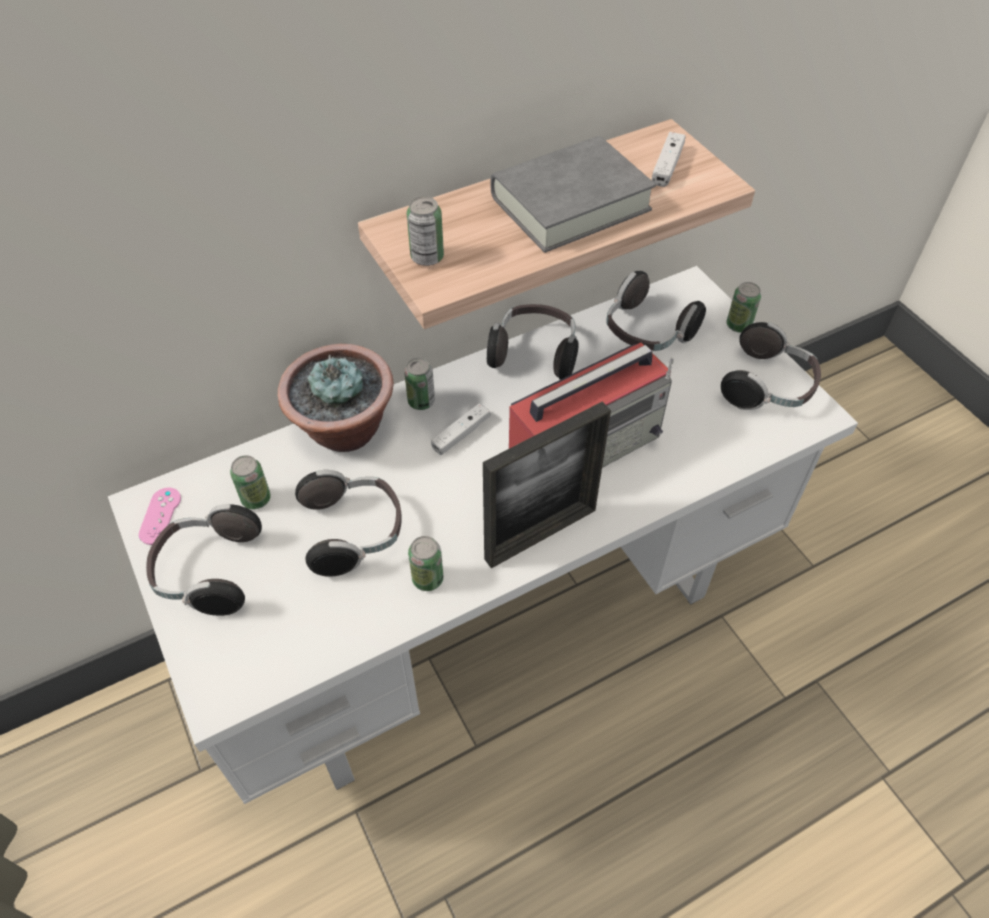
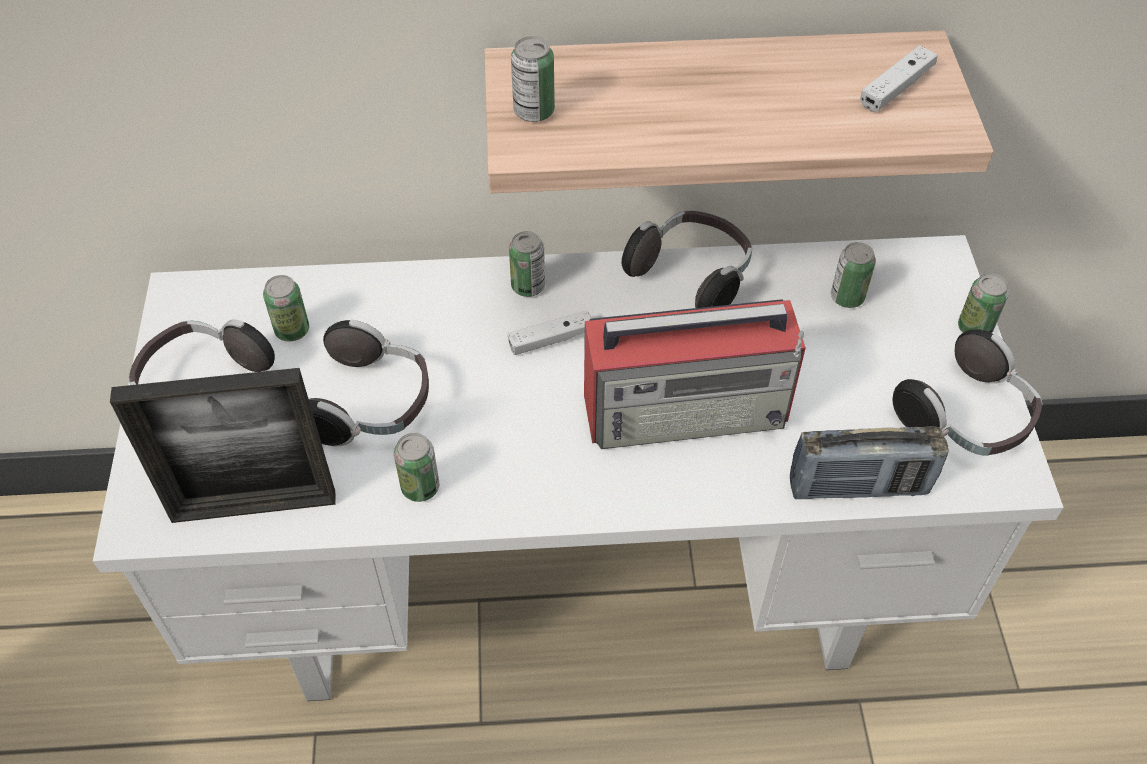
camera: 25 degrees right, 0 degrees up
pink game controller [139,488,181,545] -> none
potted plant [278,344,394,452] -> none
picture frame [483,401,611,568] -> picture frame moved to [110,368,336,523]
grey book [491,136,656,253] -> none
headphones [606,271,706,351] -> can [831,242,876,308]
none -> radio [790,426,949,499]

